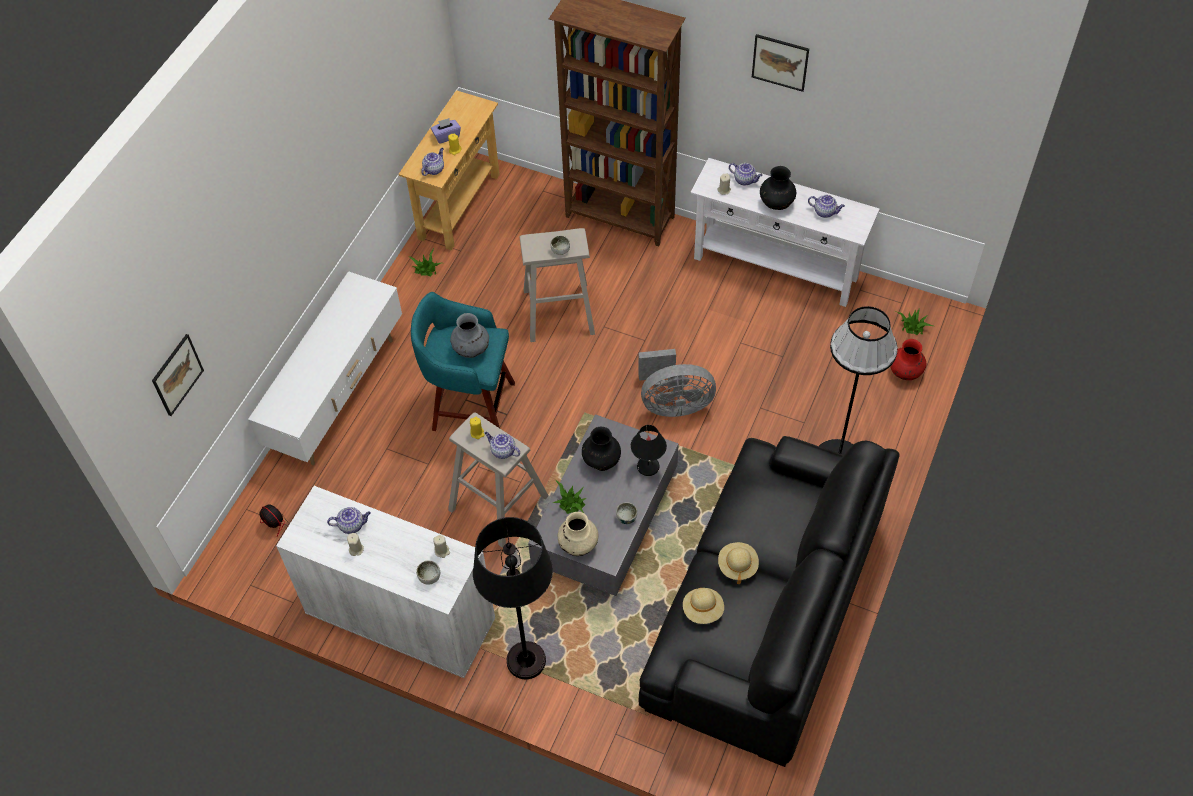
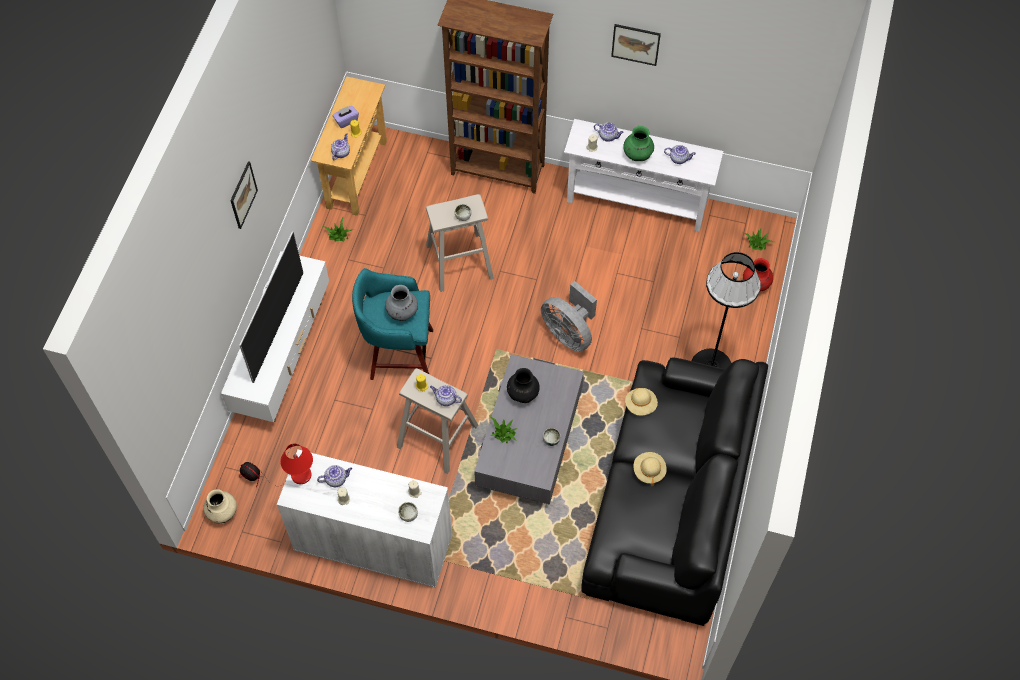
camera: 10 degrees left, 5 degrees up
picture [152,334,204,416] -> picture moved to [230,161,258,229]
black floor lamp [473,517,553,679] -> none
beige vase [558,512,598,556] -> beige vase moved to [203,489,237,524]
black table lamp [631,425,667,476] -> none
grey fan [638,349,716,417] -> grey fan turned 60 degrees clockwise [541,281,597,352]
beige hat [683,588,724,624] -> beige hat moved to [625,388,658,415]
black vase [760,166,796,210] -> green vase [623,126,654,161]
none -> television [239,232,303,383]
none -> red table lamp [280,444,313,484]

